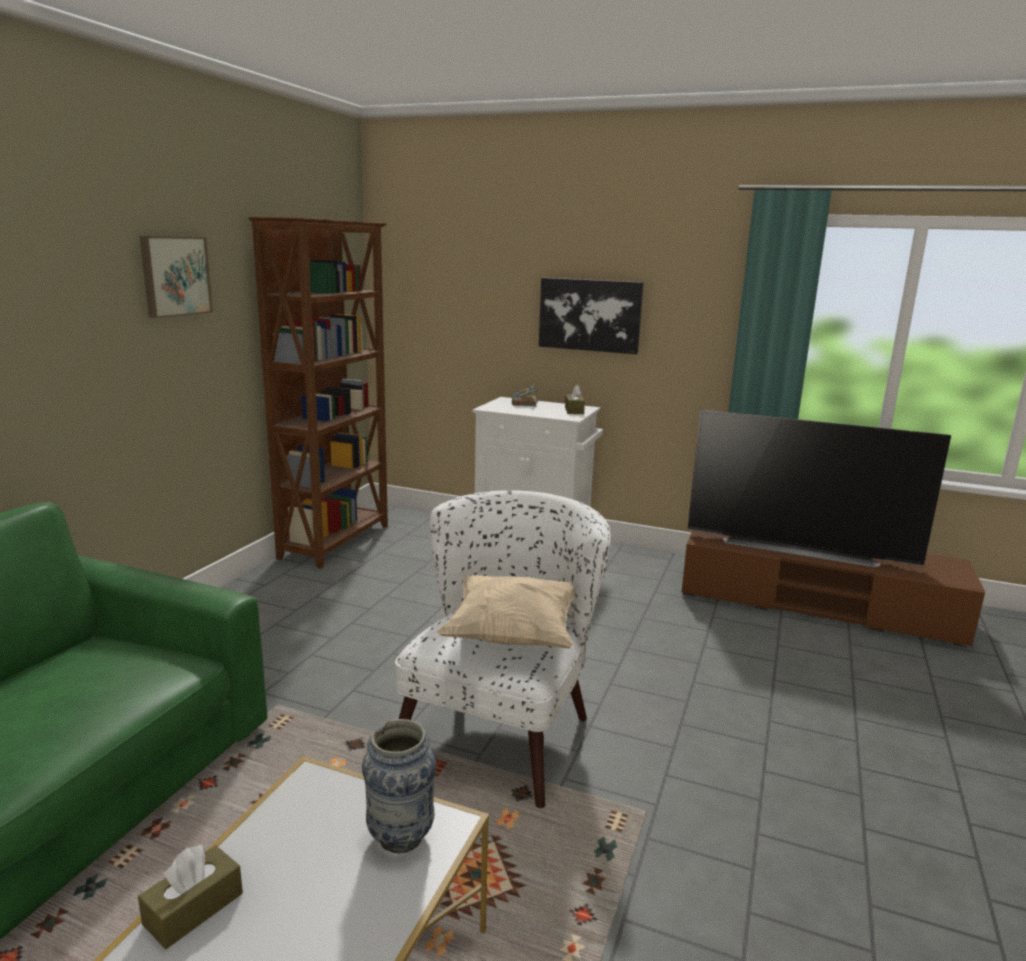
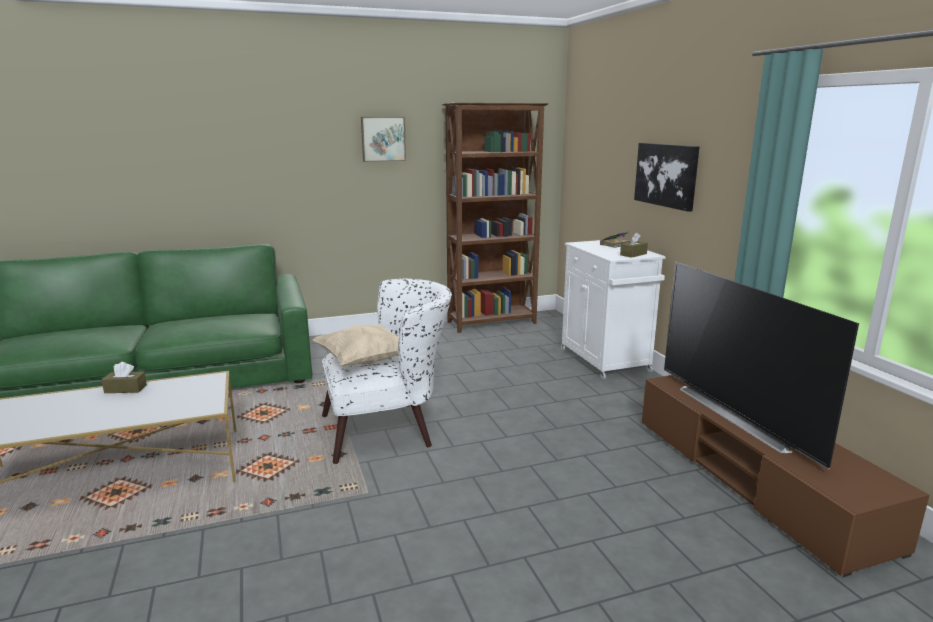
camera: 50 degrees right, 0 degrees up
vase [362,719,436,854] -> none

